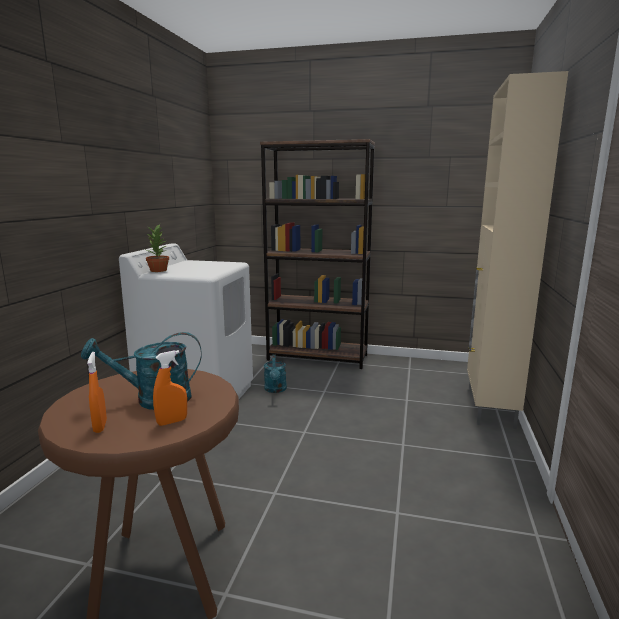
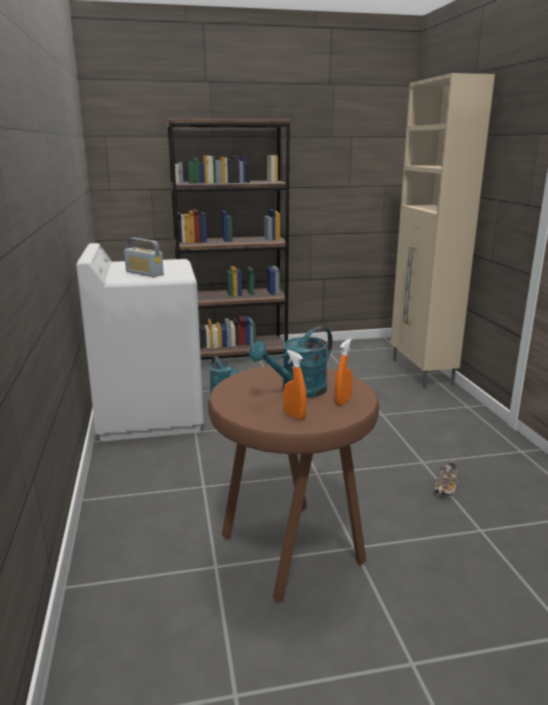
camera: 25 degrees left, 5 degrees up
potted plant [146,224,169,272] -> none
none -> radio [124,238,164,277]
none -> shoe [434,461,459,496]

